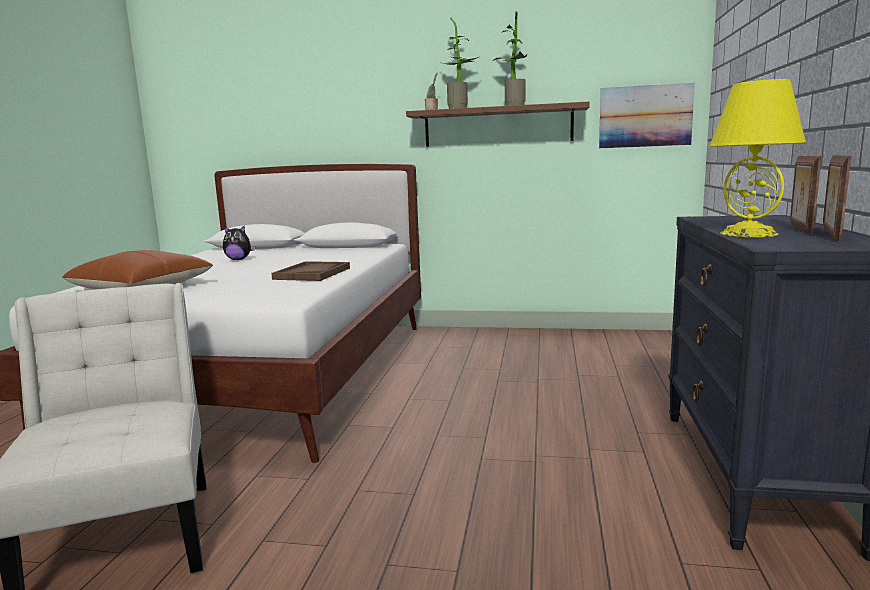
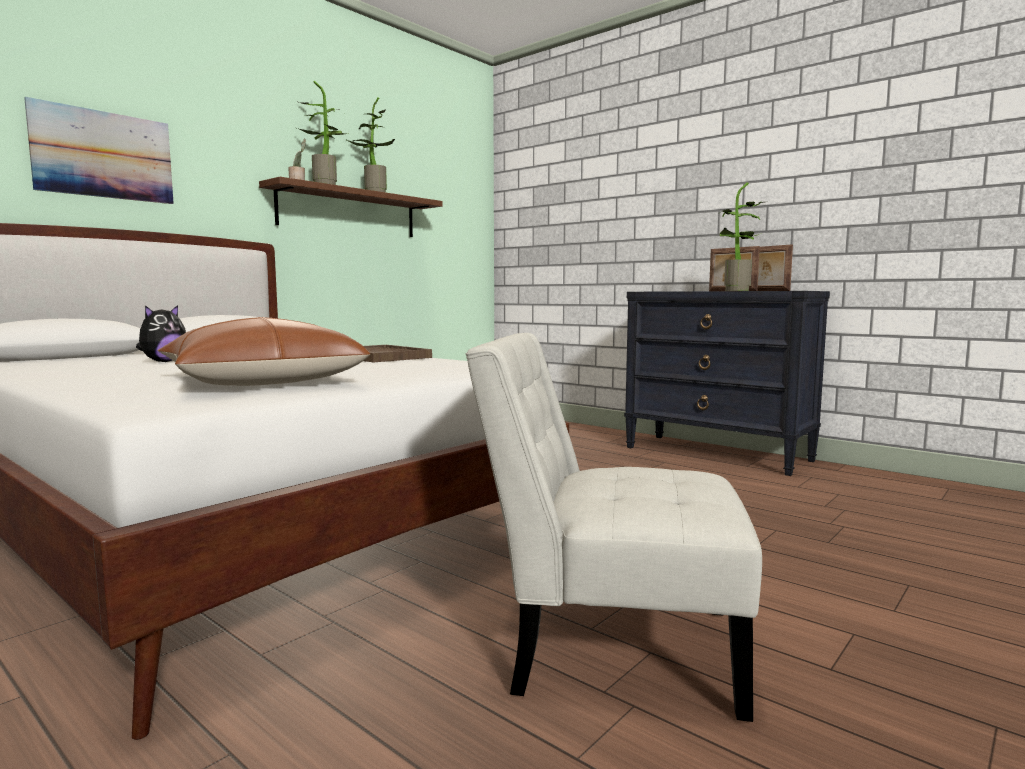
camera: 60 degrees left, 5 degrees down
picture [599,83,695,148] -> picture moved to [24,97,174,204]
yellow table lamp [709,79,806,237] -> potted plant [720,182,768,291]

